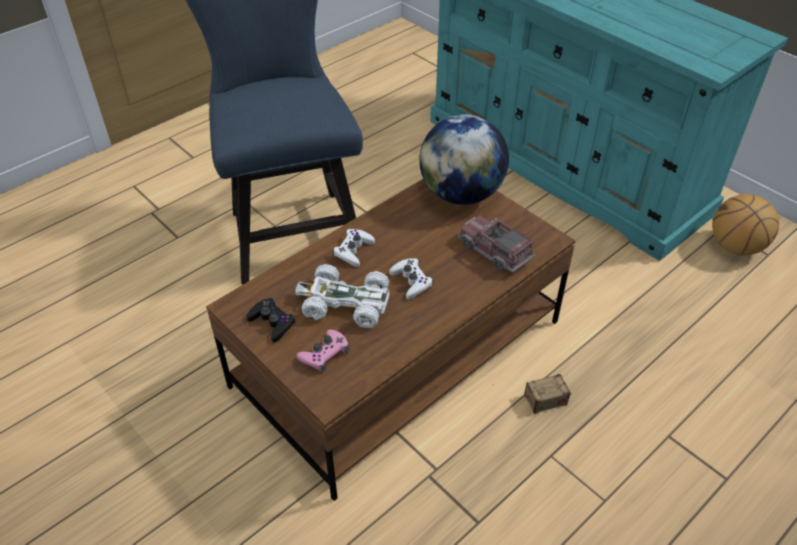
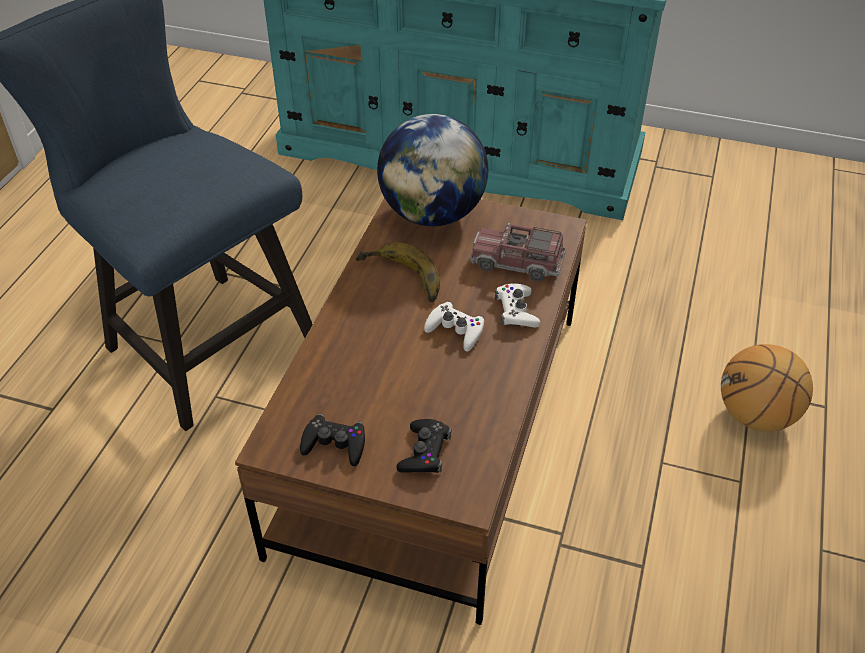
camera: 30 degrees left, 0 degrees up
white toy car [295,264,389,328] -> none
pink game controller [297,330,349,372] -> black game controller [396,419,452,473]
white game controller [333,229,375,267] -> white game controller moved to [495,283,540,327]
storage box [490,374,571,414] -> none
basketball [712,194,779,255] -> basketball moved to [721,344,813,432]
none -> banana [356,242,440,302]

